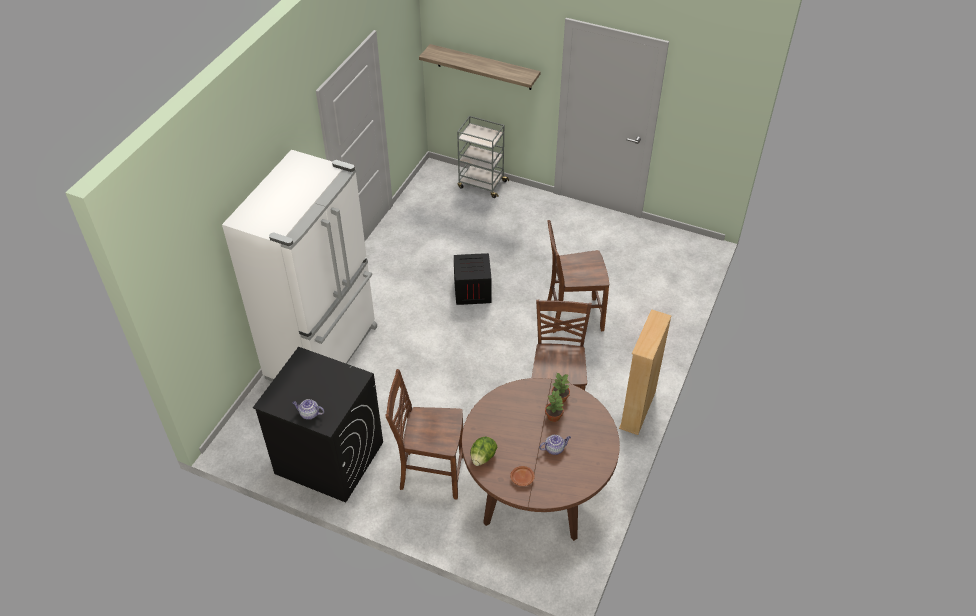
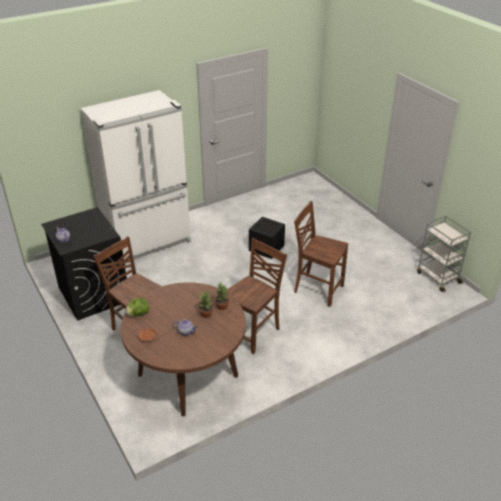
camera: 35 degrees right, 10 degrees down
shelf [419,44,540,90] -> none
grey cart [457,116,509,198] -> grey cart moved to [417,216,471,292]
beige bookcase [619,309,672,435] -> none

